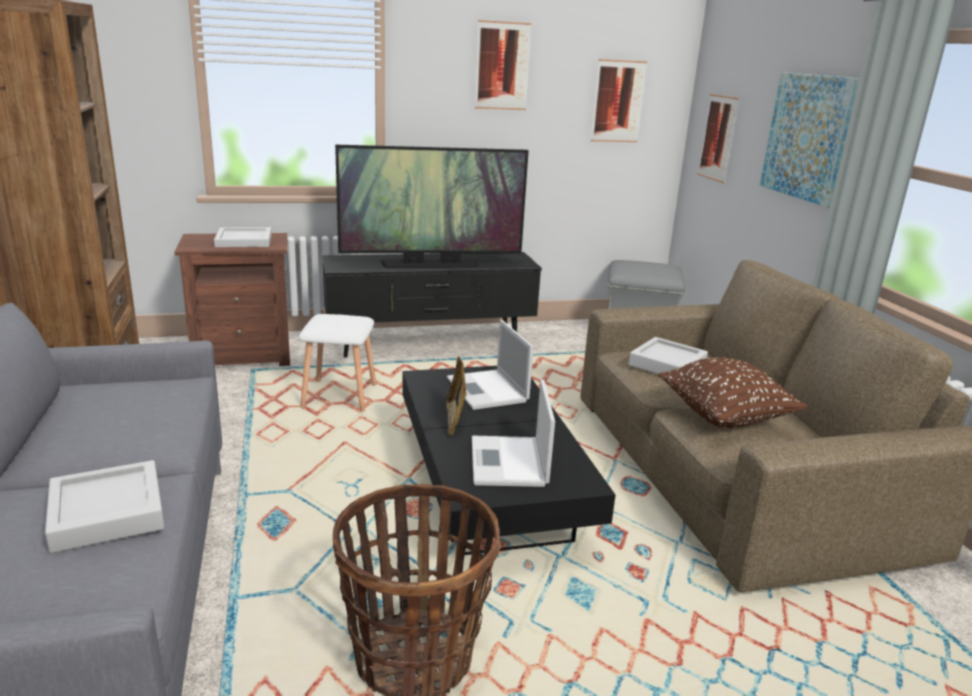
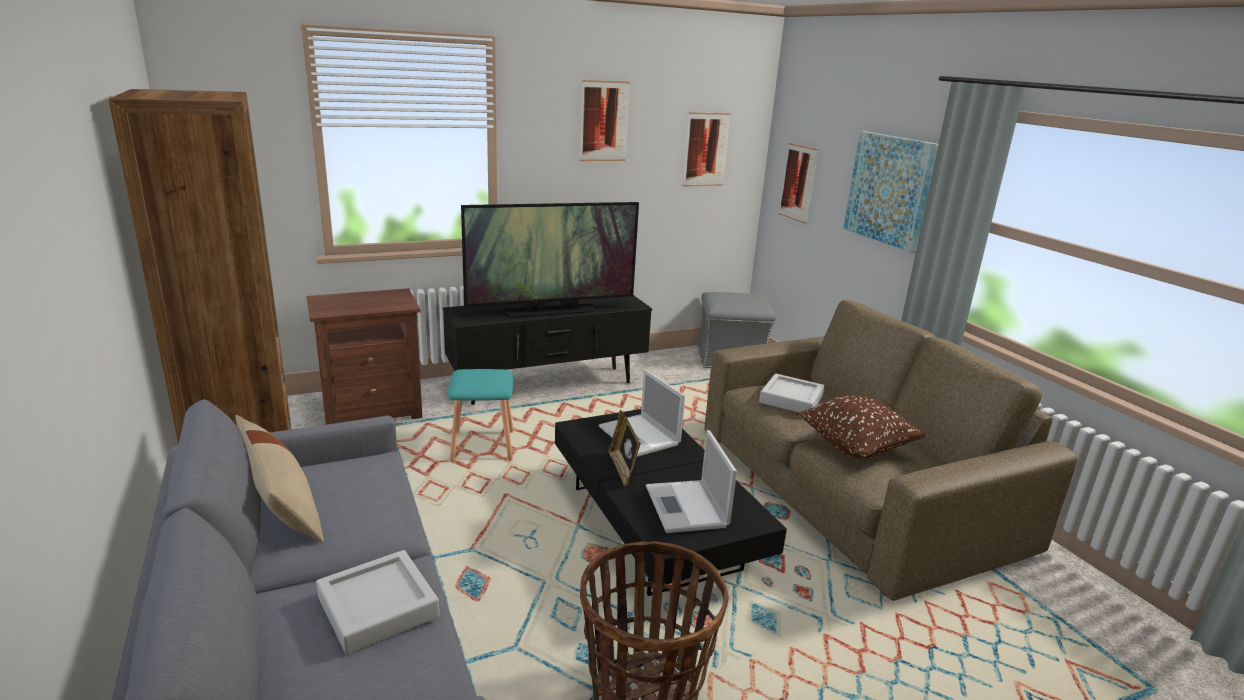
camera: 10 degrees left, 0 degrees up
white tray [214,227,272,247] -> none
white stool [298,314,376,412] -> turquoise stool [448,369,514,462]
none -> beige pillow [235,415,324,543]

